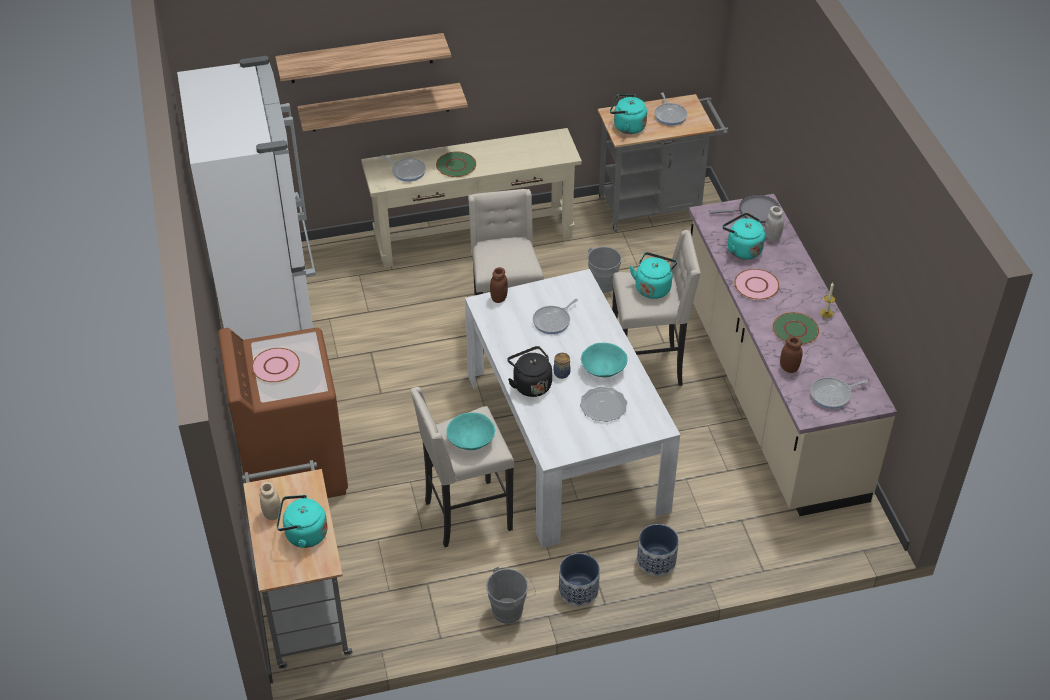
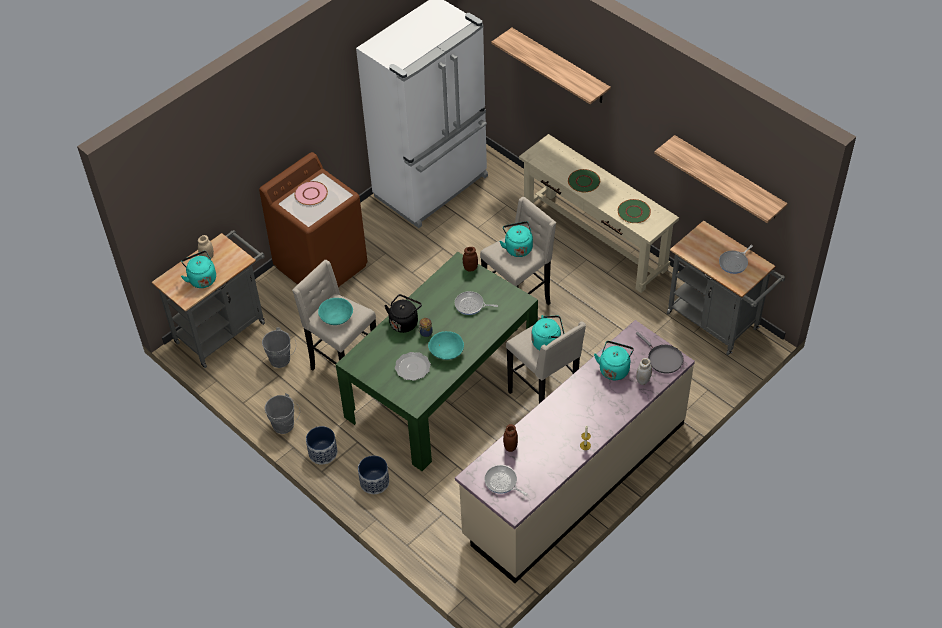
camera: 60 degrees right, 5 degrees up
shelf [297,83,468,131] -> shelf moved to [654,135,788,223]
frying pan [381,155,426,182] -> none
white dining table [465,269,680,548] -> green dining table [336,252,538,471]
grey bucket [587,246,626,293] -> grey bucket moved to [262,328,296,368]
turquoise kettle [610,94,647,134] -> turquoise kettle moved to [499,221,533,257]
pink plate [734,269,779,300] -> none
green plate [773,312,819,345] -> green plate moved to [618,199,651,223]

